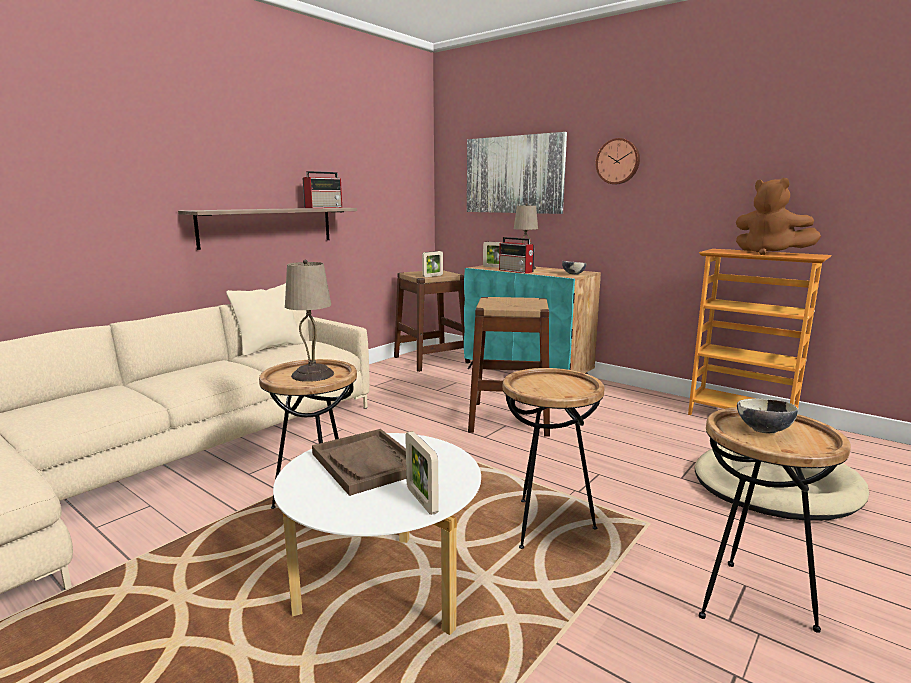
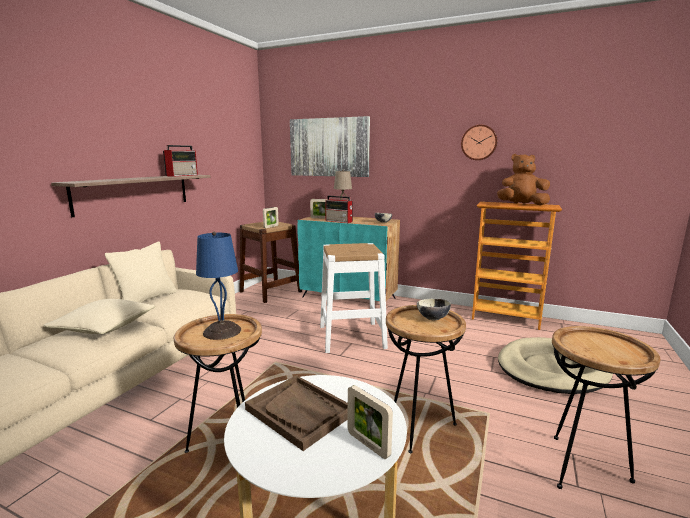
camera: 15 degrees left, 0 degrees up
beige table lamp [285,259,334,382] -> blue table lamp [196,232,241,340]
brown stool [468,297,550,437] -> white stool [320,243,388,353]
wall clock [596,138,640,184] -> wall clock moved to [461,125,497,160]
brown plush toy [736,178,821,255] -> brown plush toy turned 150 degrees clockwise [497,154,550,205]
bowl [737,398,798,433] -> bowl moved to [417,299,451,320]
none -> beige pillow [44,299,155,334]

